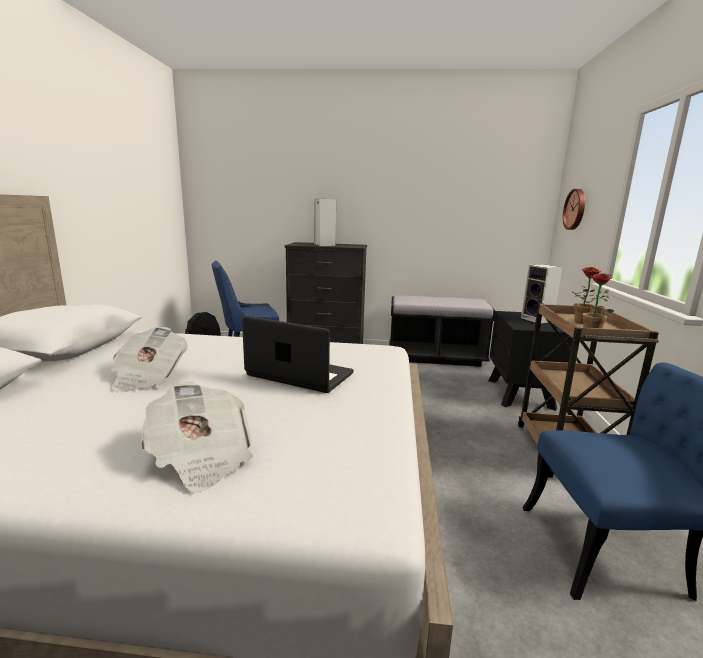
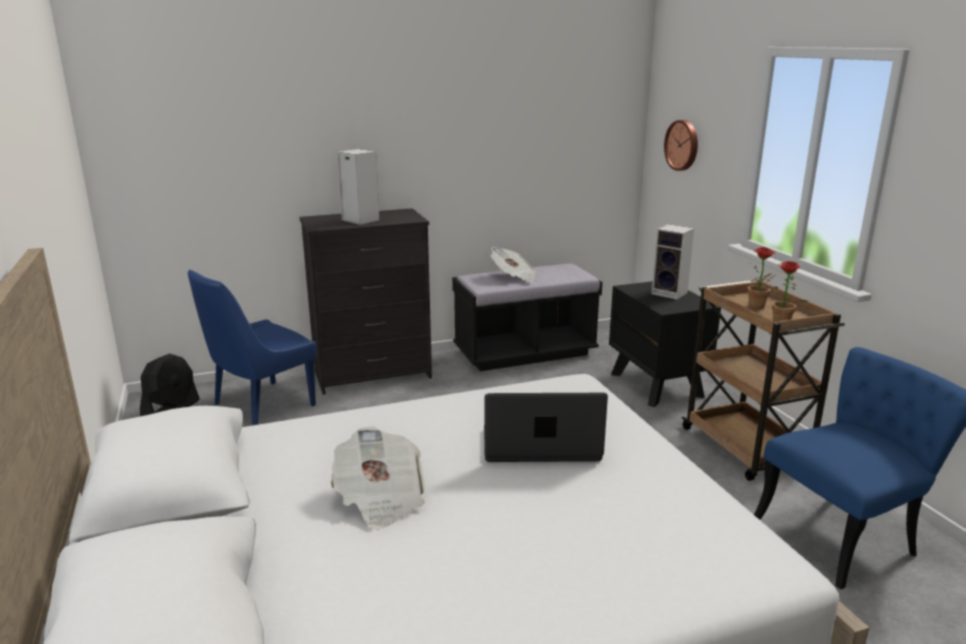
camera: 25 degrees left, 5 degrees up
newspaper [140,382,253,493] -> newspaper moved to [491,247,537,283]

